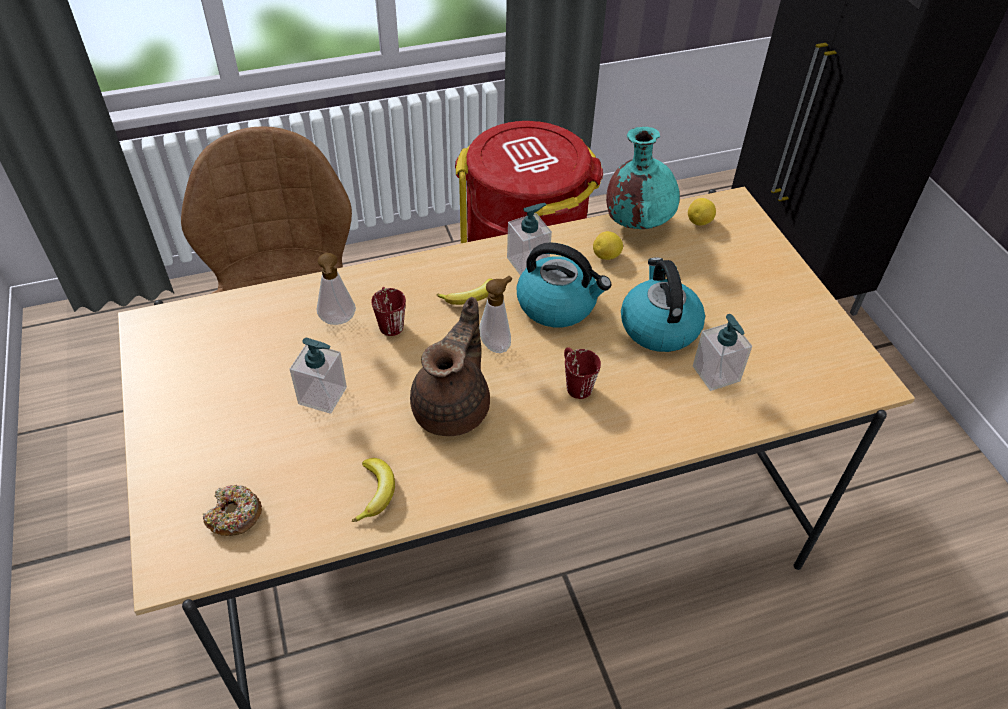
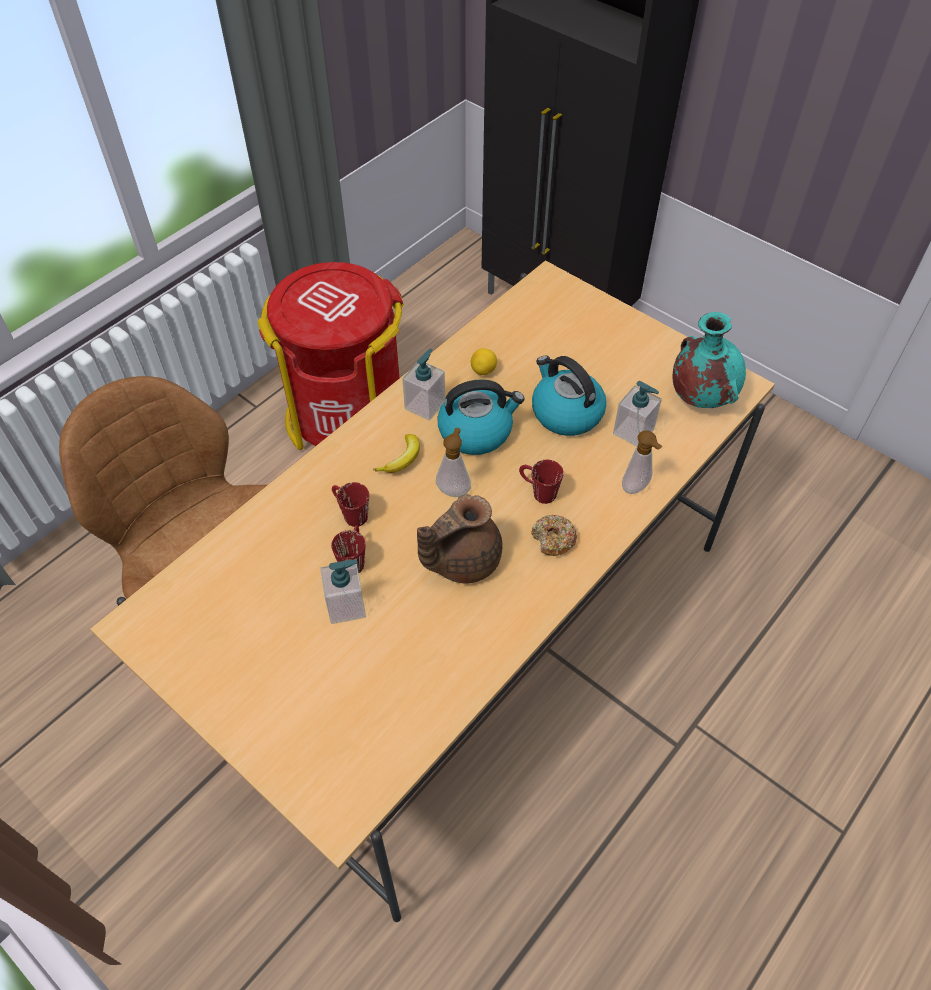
camera: 30 degrees left, 5 degrees up
donut [203,485,262,536] -> donut moved to [531,515,577,556]
soap dispenser [317,253,356,325] -> soap dispenser moved to [622,431,663,494]
banana [352,458,395,522] -> none
brown teapot [410,297,490,436] -> brown teapot turned 120 degrees counterclockwise [417,494,503,583]
turquoise vase [606,127,680,229] -> turquoise vase moved to [673,312,746,408]
lemon [688,198,716,225] -> none
none -> red mug [331,525,366,574]

